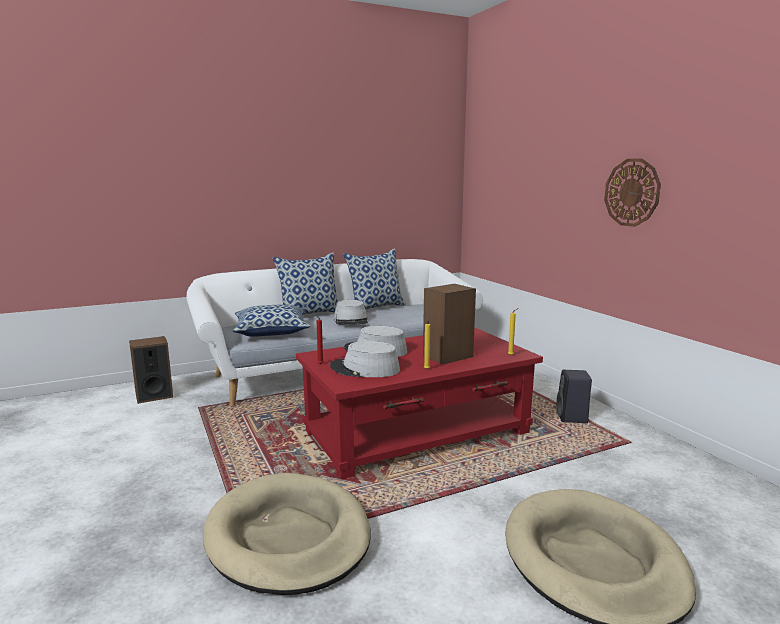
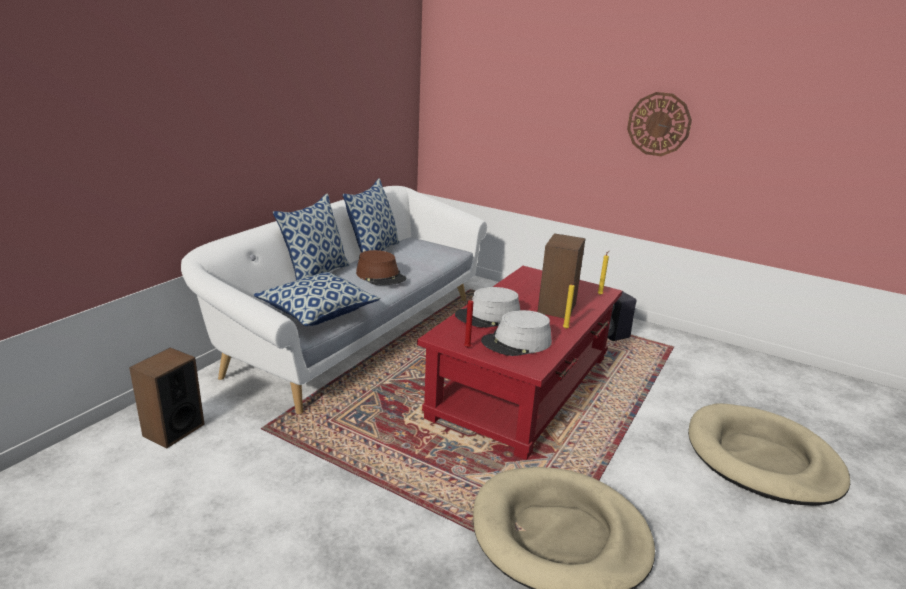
camera: 35 degrees left, 10 degrees up
grey hat [334,300,368,325] -> brown hat [356,250,406,285]

